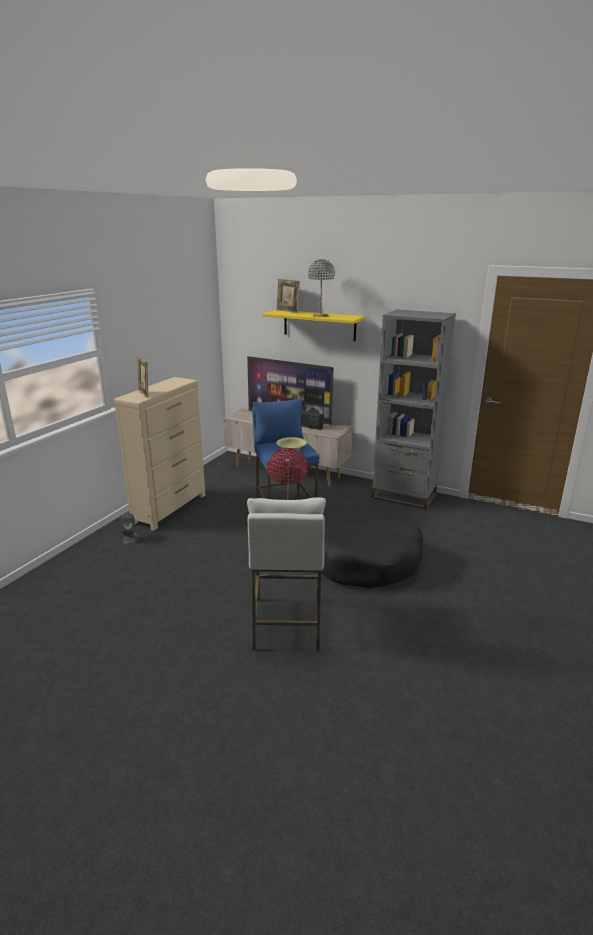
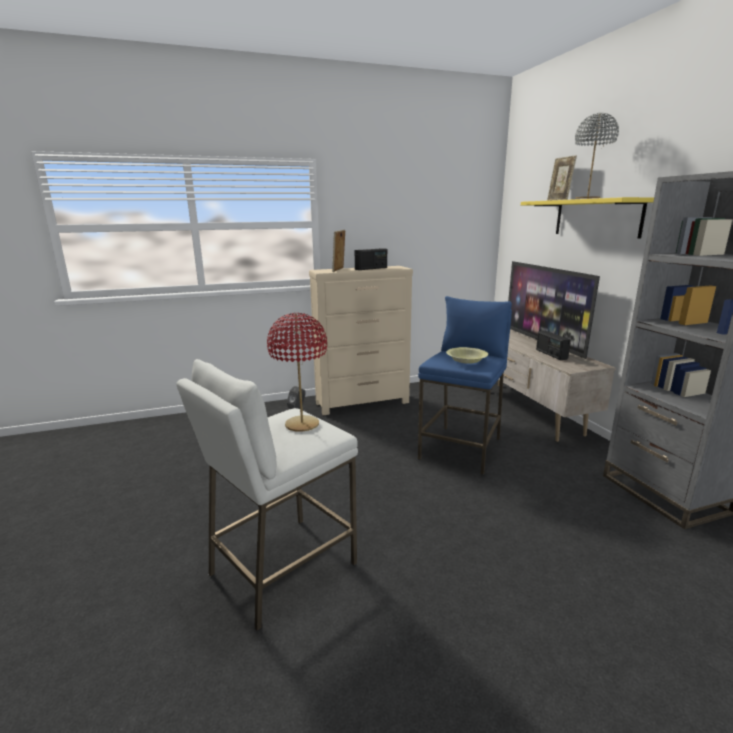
camera: 45 degrees right, 5 degrees down
black dog bed [321,519,423,589] -> none
none -> radio [355,248,387,270]

